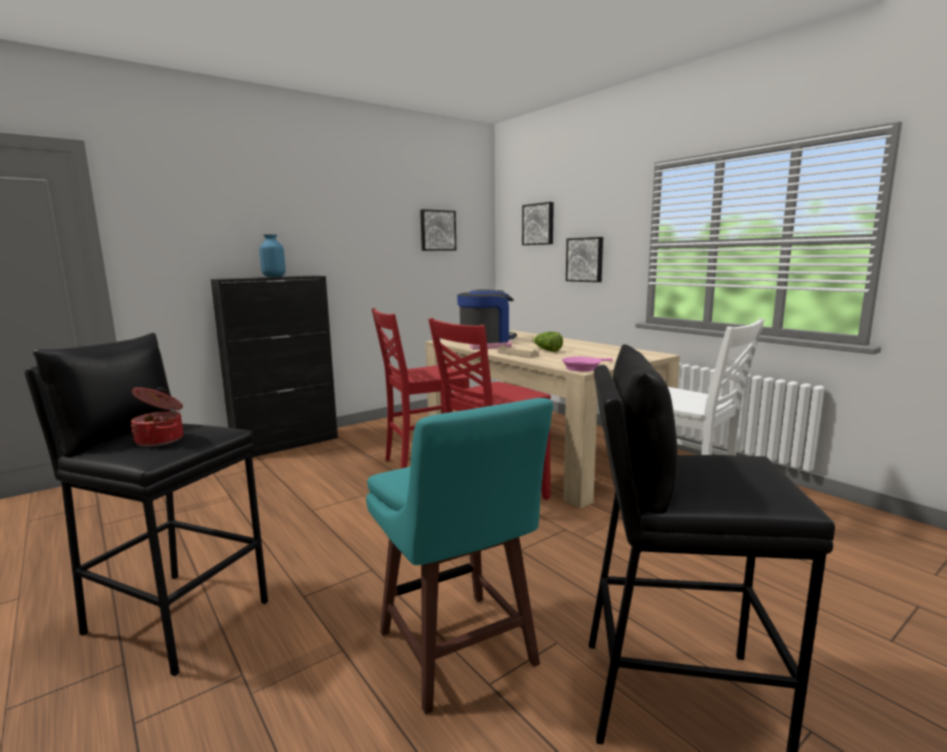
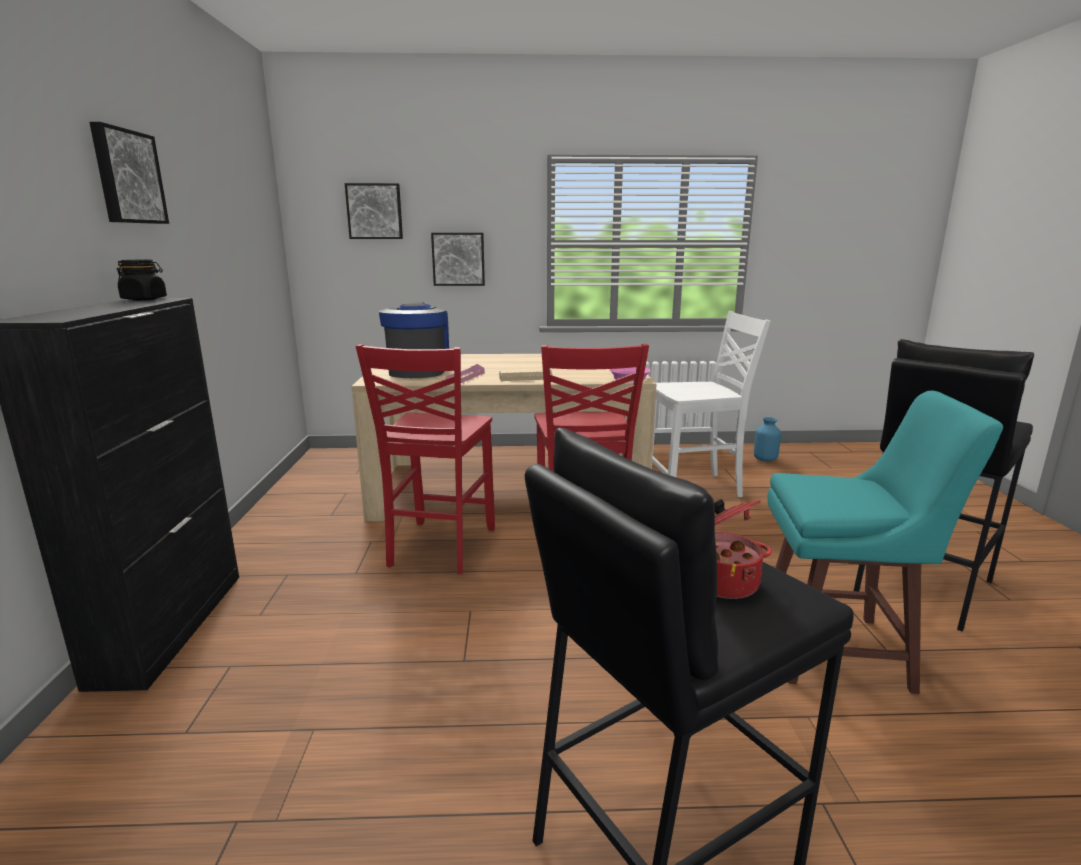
camera: 55 degrees left, 5 degrees up
blue vase [259,234,286,277] -> blue vase moved to [754,417,781,462]
picture [420,209,456,251] -> picture moved to [89,122,169,224]
lettuce [532,332,563,352] -> none
none -> black jar [117,259,167,301]

